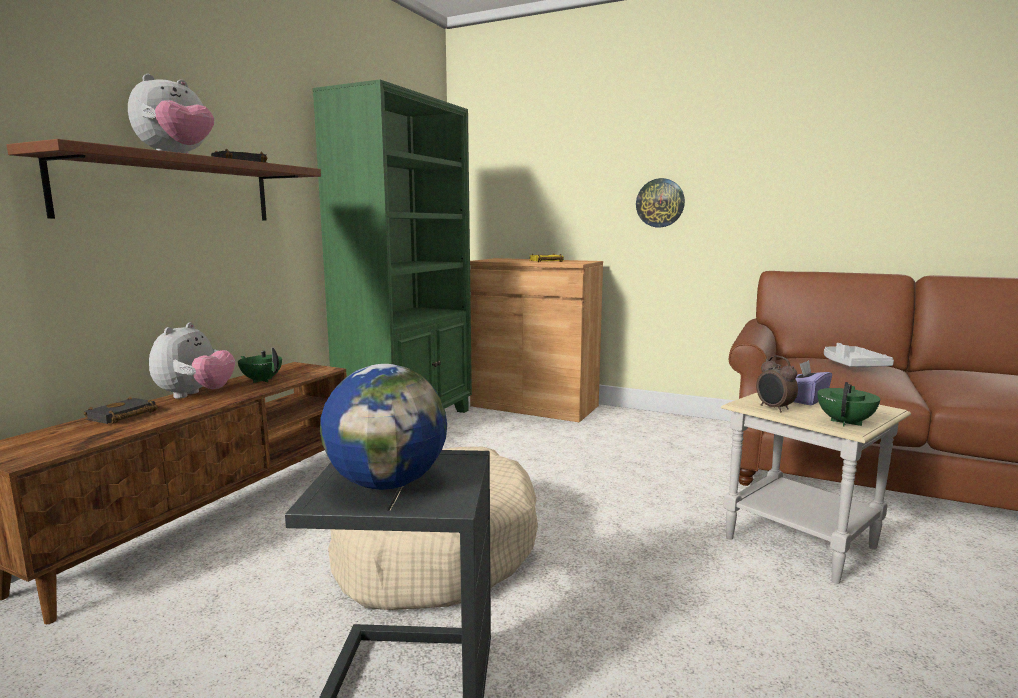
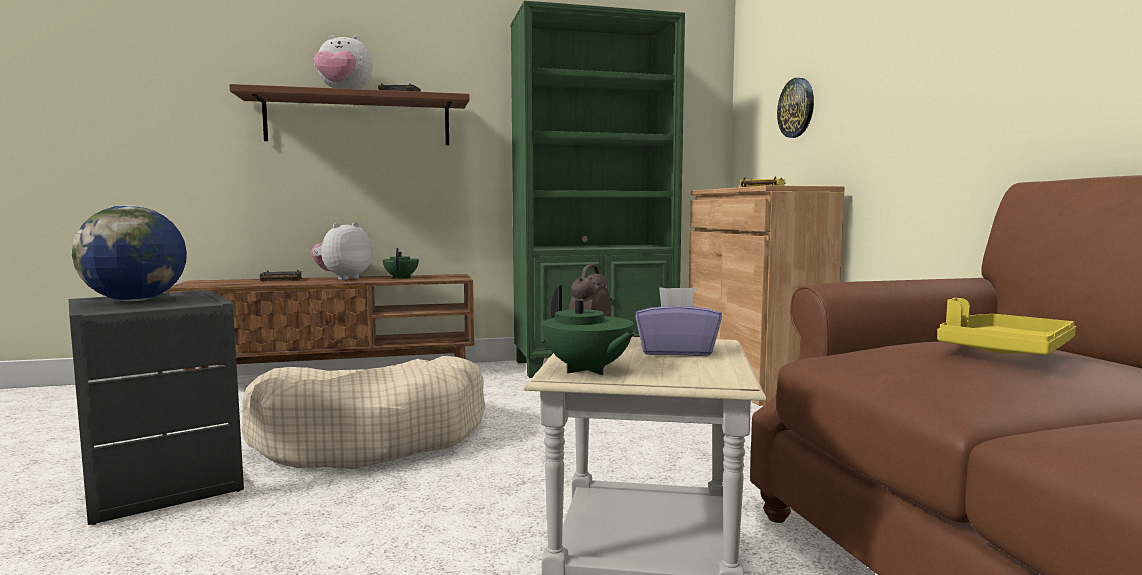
camera: 50 degrees right, 5 degrees down
plush toy [149,323,235,399] -> plush toy turned 150 degrees clockwise [311,222,373,280]
wall clock [636,178,685,227] -> wall clock moved to [777,78,814,138]
green teapot [818,382,880,426] -> green teapot turned 60 degrees clockwise [542,285,636,375]
grey tray [824,343,894,368] -> yellow tray [937,298,1076,355]

